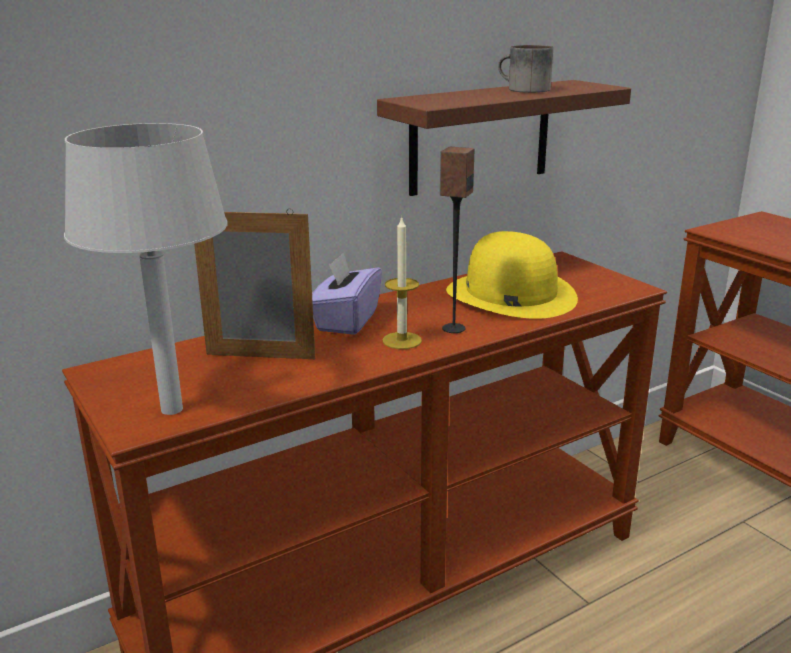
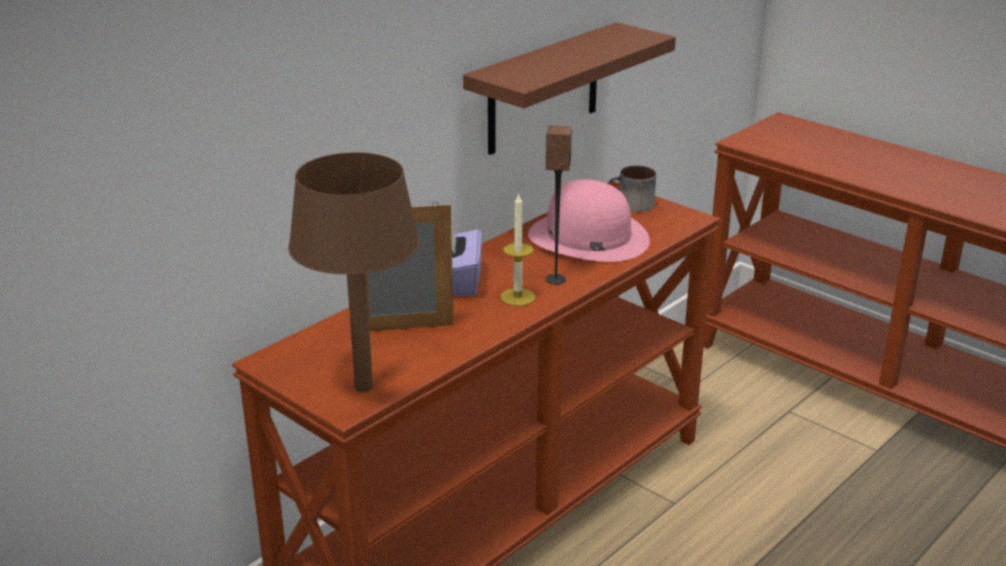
camera: 15 degrees left, 5 degrees up
grey table lamp [64,123,228,415] -> brown table lamp [288,152,420,392]
yellow hat [446,231,578,319] -> pink hat [528,179,650,262]
mug [498,45,553,93] -> mug moved to [608,166,656,212]

